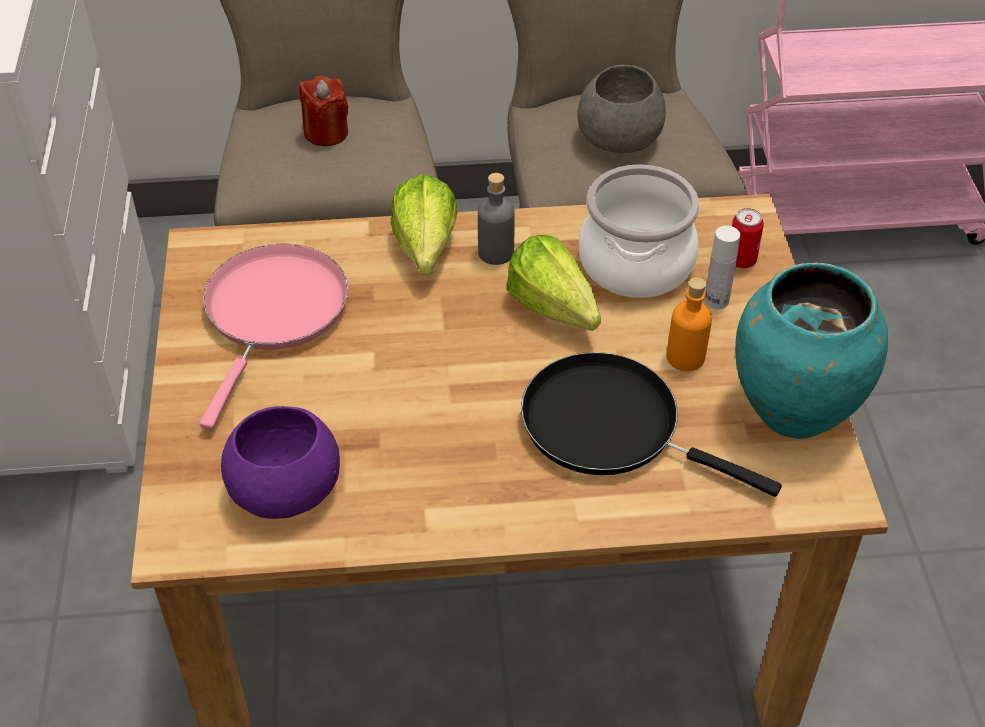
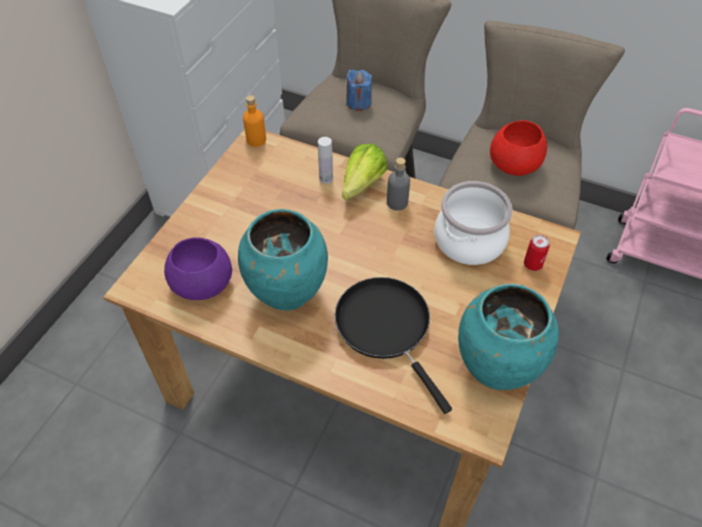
camera: 30 degrees right, 5 degrees up
pink frying pan [199,244,348,429] -> none
red candle [299,76,348,146] -> blue candle [346,70,372,111]
lettuce [506,235,601,331] -> none
grey bowl [577,65,666,154] -> red bowl [490,120,547,176]
orange bottle [667,277,712,371] -> orange bottle moved to [243,95,266,147]
white bottle [704,226,740,309] -> white bottle moved to [318,137,333,184]
none -> turquoise vase [238,209,328,311]

